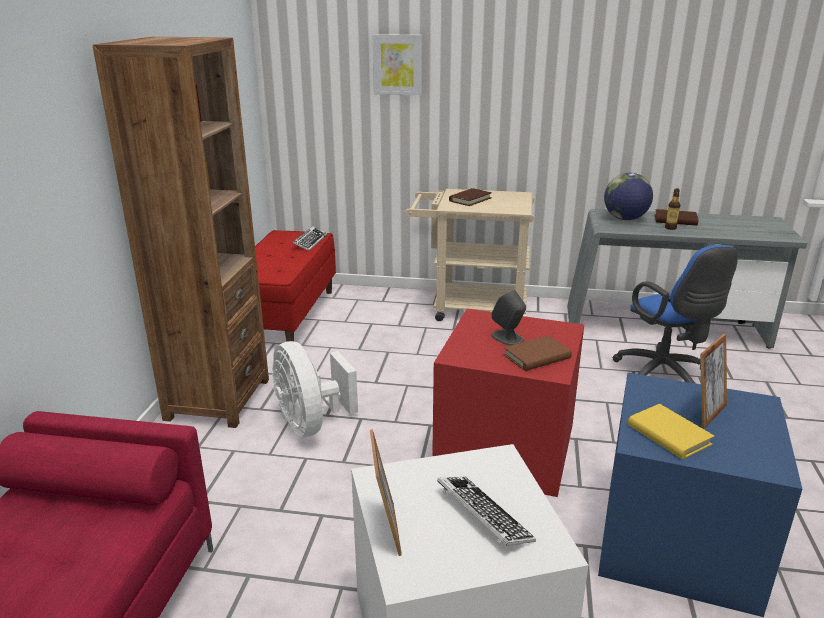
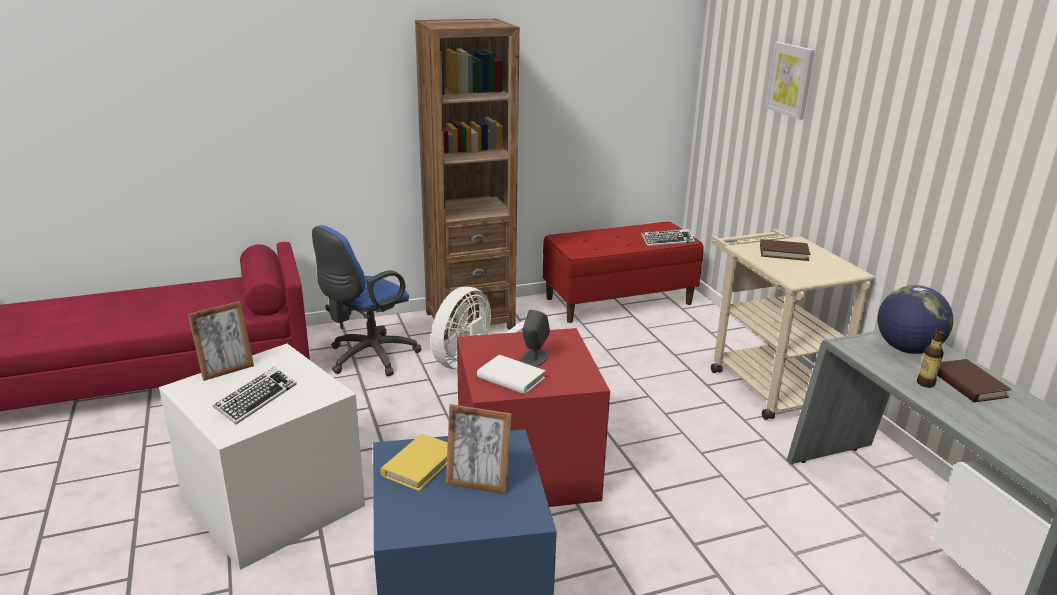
camera: 60 degrees right, 0 degrees up
brown book [503,336,572,371] -> white book [477,355,545,394]
blue office chair [613,245,738,383] -> blue office chair moved to [312,225,422,376]

